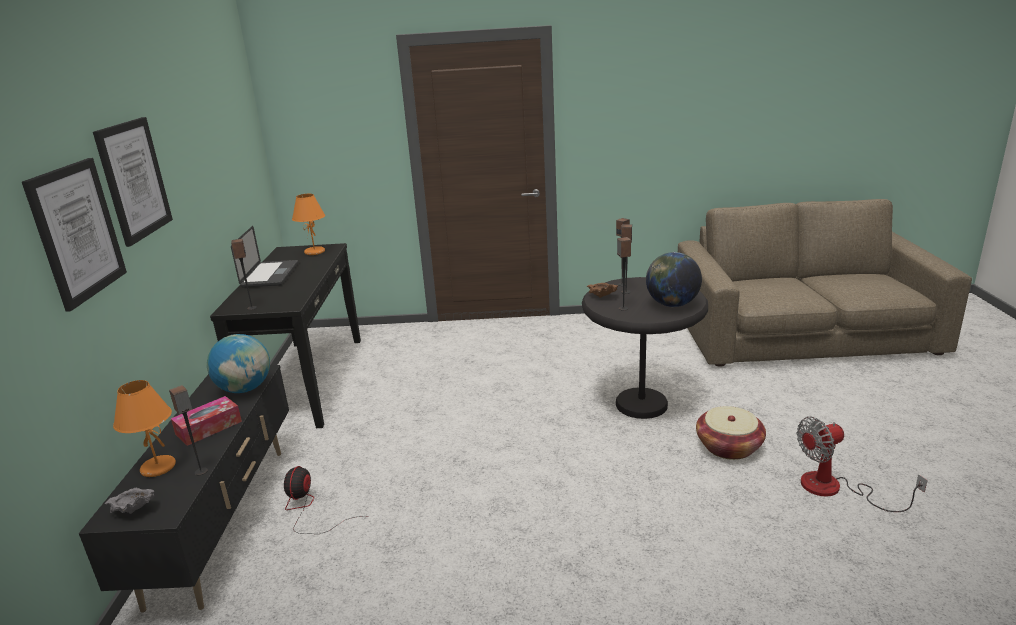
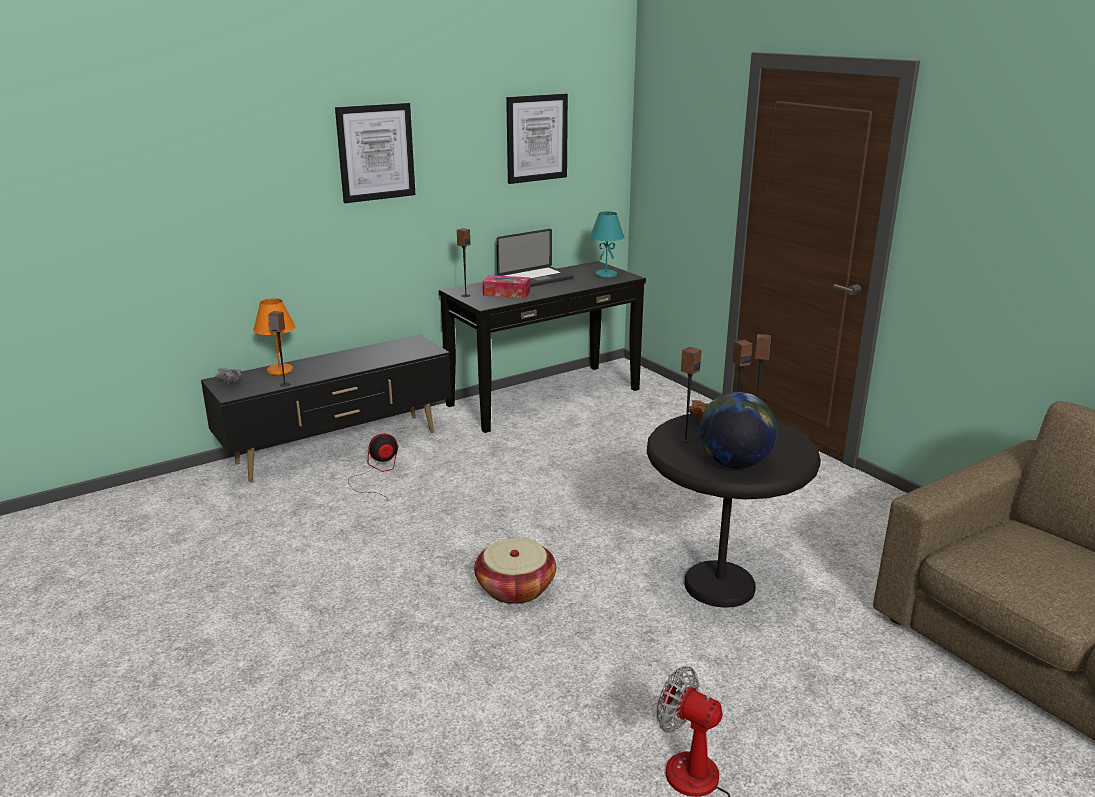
camera: 55 degrees right, 0 degrees up
picture [22,158,127,312] -> picture moved to [506,94,568,184]
tissue box [171,396,242,446] -> tissue box moved to [483,275,530,298]
globe [207,334,270,393] -> none
orange table lamp [292,194,325,255] -> turquoise table lamp [590,211,625,278]
basket [696,406,766,460] -> basket moved to [474,538,556,604]

